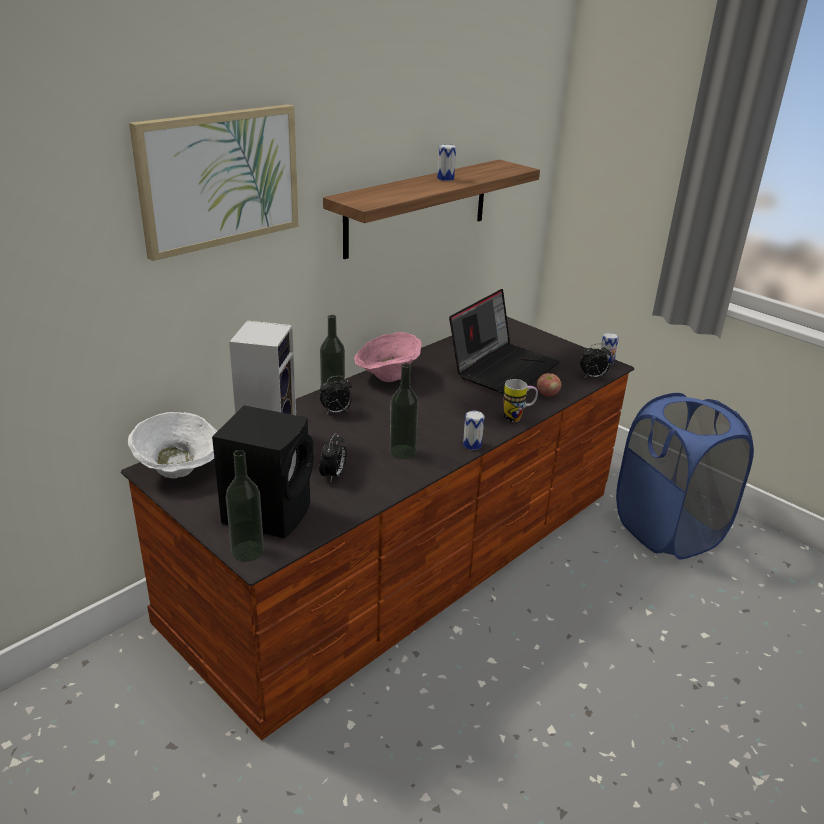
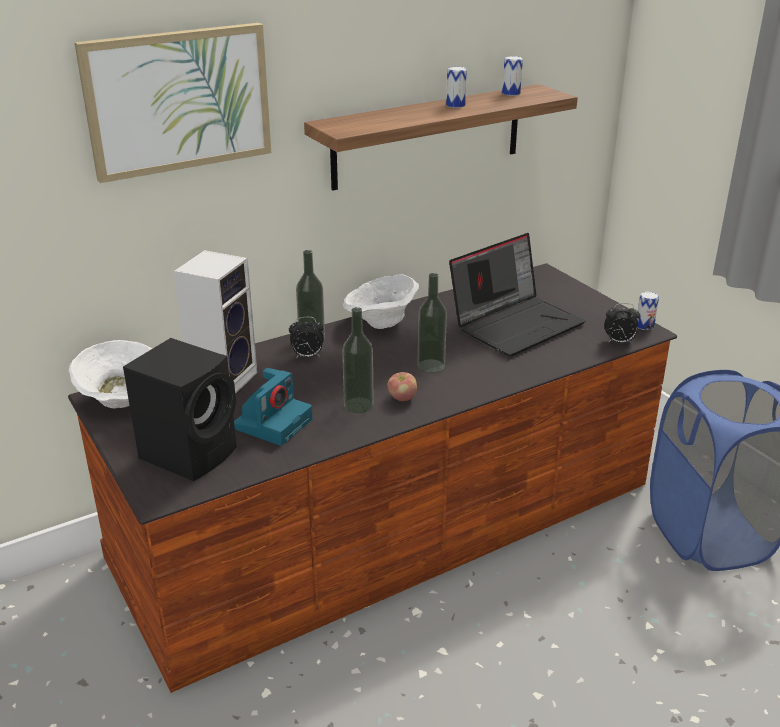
camera: 15 degrees right, 0 degrees up
bottle [226,450,264,562] -> bottle moved to [417,273,447,373]
alarm clock [319,433,347,481] -> camera [234,368,312,446]
pink bowl [354,332,422,382] -> white bowl [343,274,419,329]
can [463,411,485,450] -> can moved to [502,56,523,96]
mug [503,379,538,422] -> none
apple [537,373,561,397] -> apple moved to [387,372,417,401]

